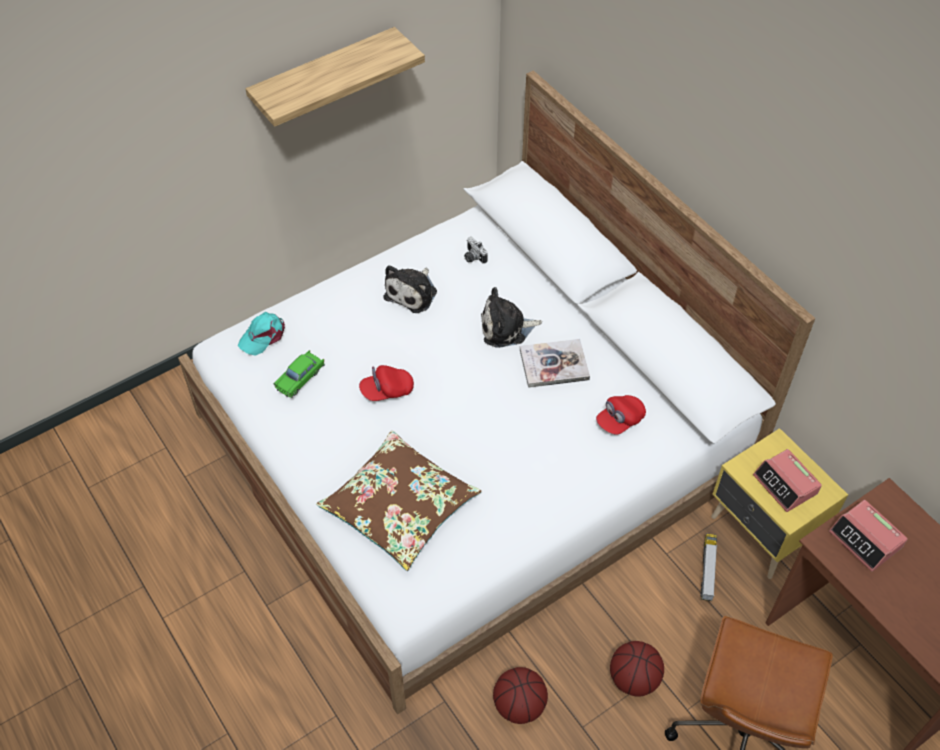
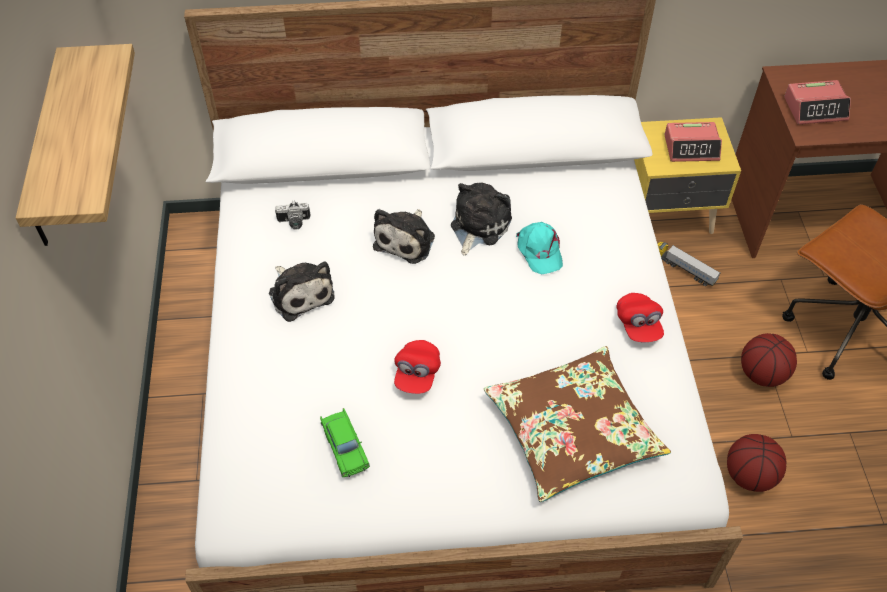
camera: 60 degrees left, 0 degrees up
turquoise cap [238,312,285,356] -> turquoise cap moved to [516,222,563,274]
book [520,339,590,388] -> plush toy [451,183,512,256]
red cap [596,395,646,435] -> red cap moved to [617,293,664,342]

